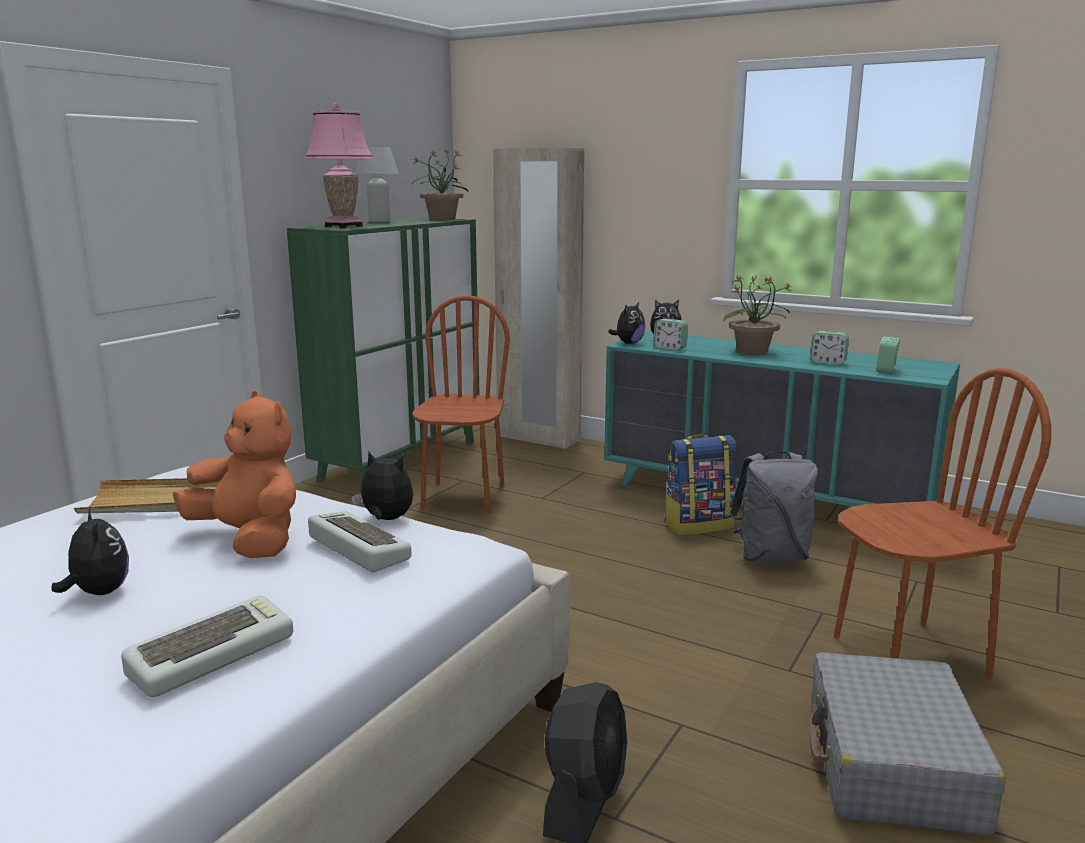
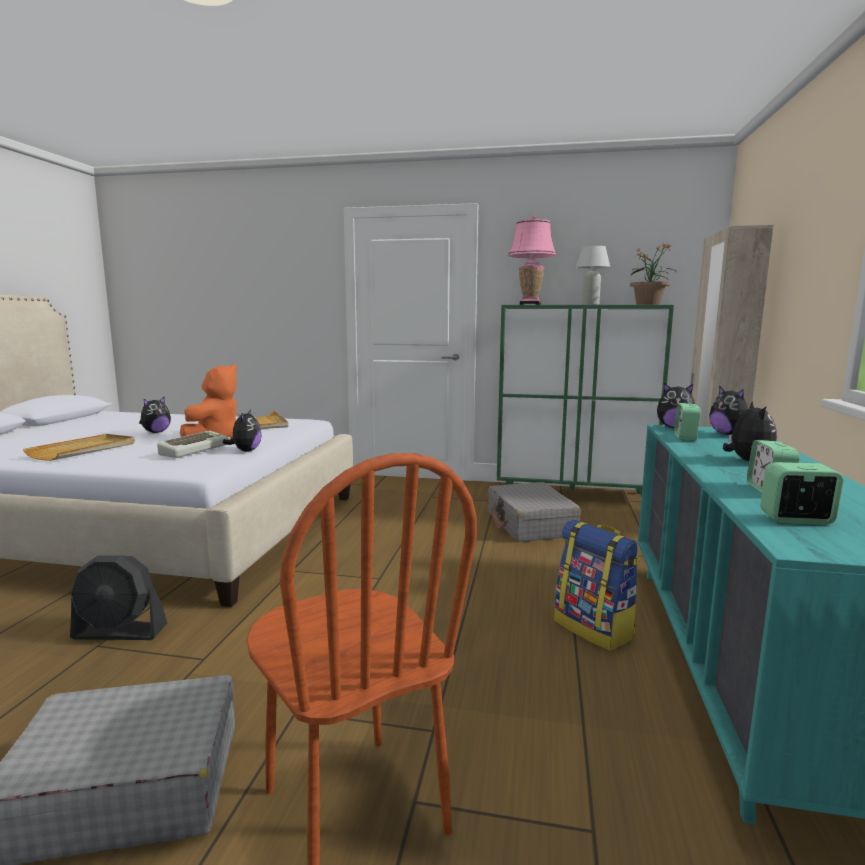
camera: 70 degrees right, 5 degrees down
keyboard [121,595,293,697] -> beige tray [23,434,135,461]
brown chair [412,295,510,514] -> grey suitcase [488,482,581,542]
potted plant [724,275,792,355] -> plush toy [723,401,777,461]
grey backpack [729,451,818,562] -> none

